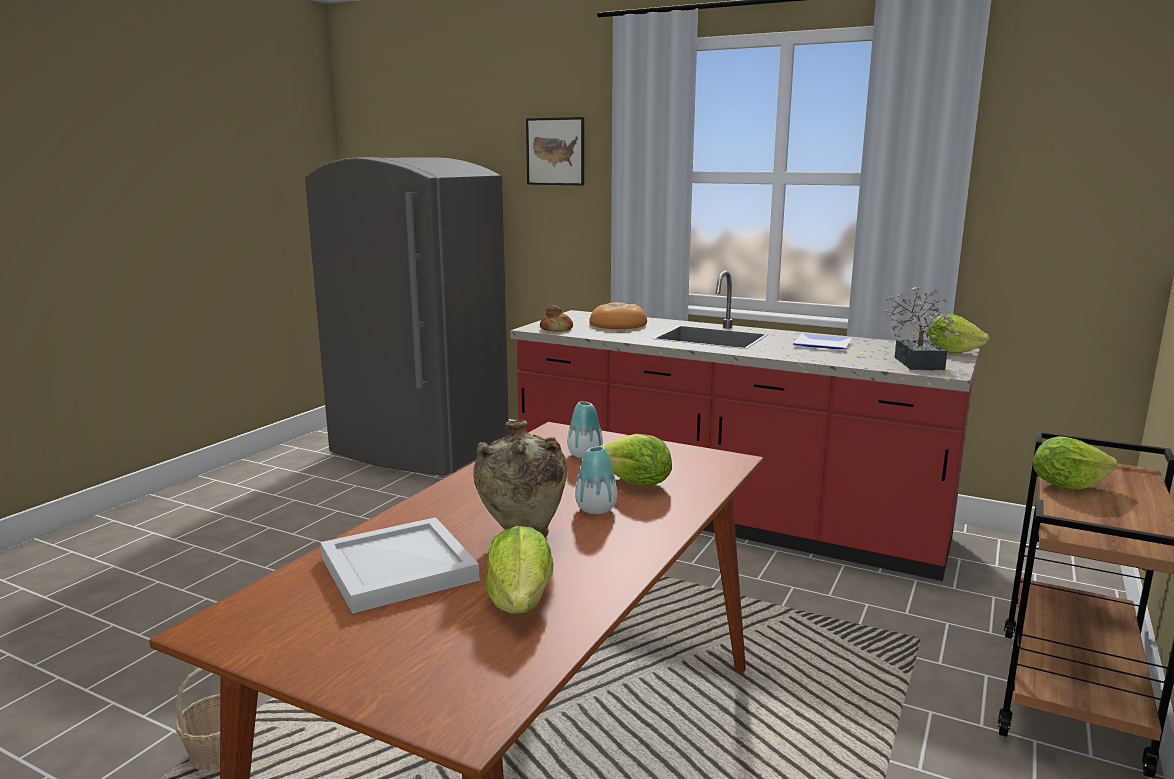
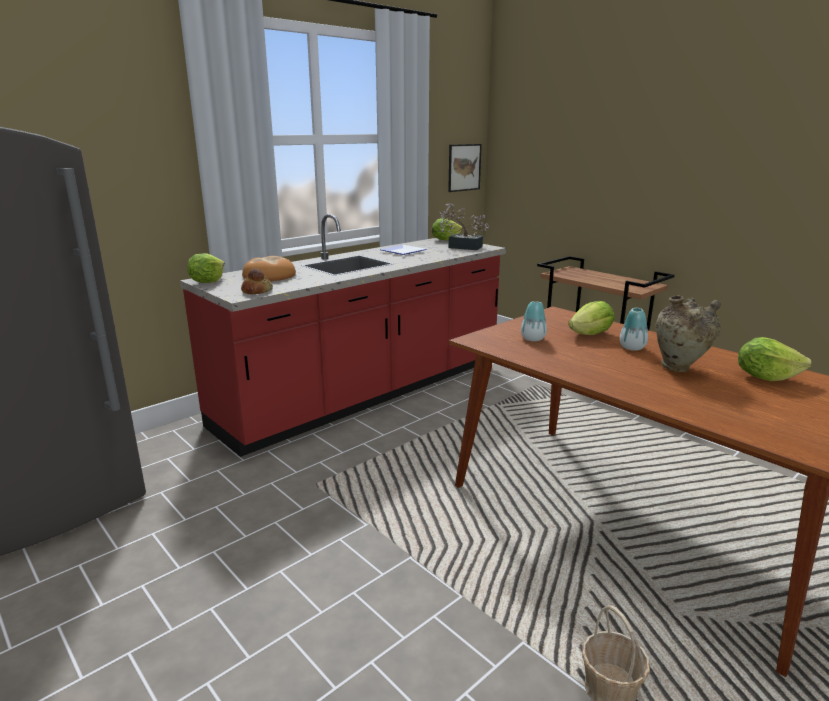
camera: 70 degrees left, 5 degrees up
white tray [320,517,480,614] -> none
picture [526,117,584,186] -> picture moved to [448,144,482,192]
lettuce [1033,436,1117,490] -> lettuce moved to [187,253,225,283]

